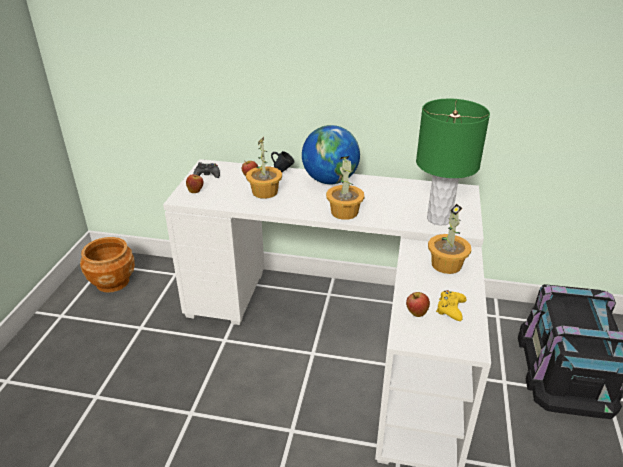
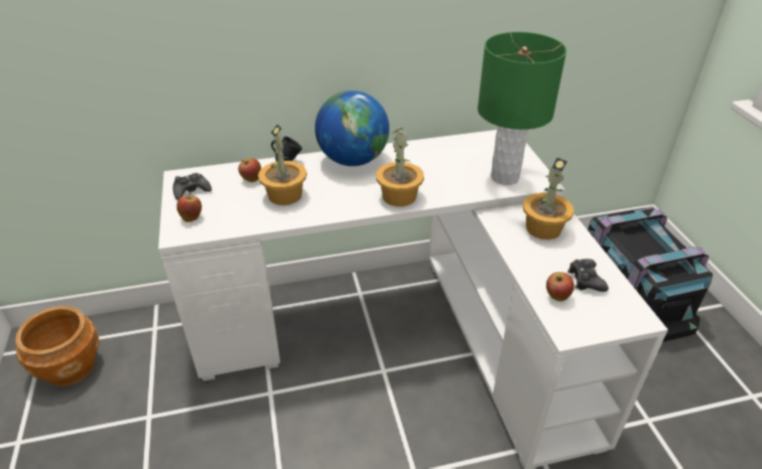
camera: 25 degrees left, 5 degrees up
yellow game controller [436,290,467,321] -> black game controller [567,259,609,292]

